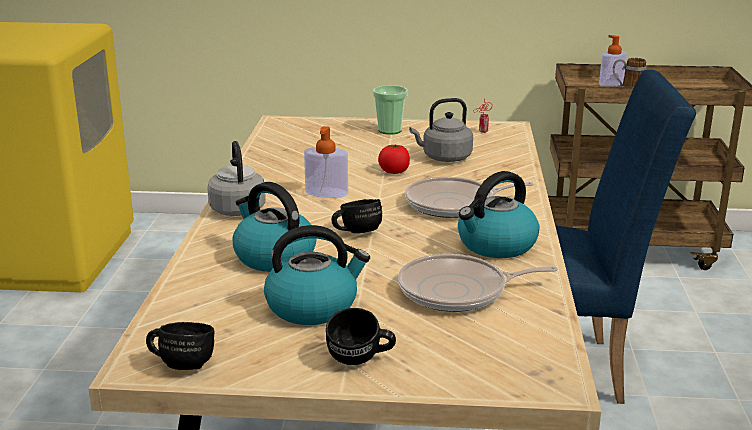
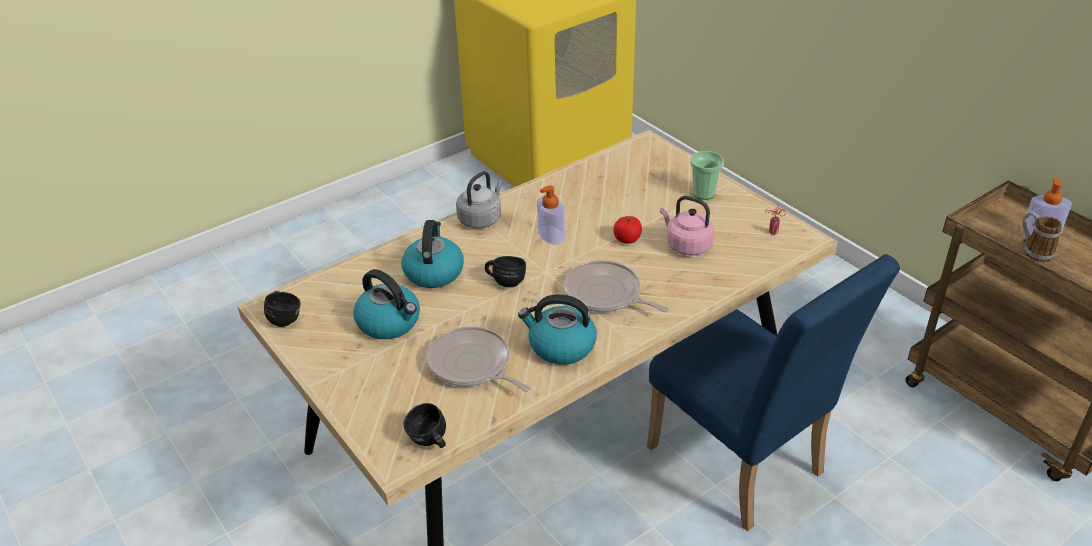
camera: 50 degrees right, 15 degrees up
black mug [326,308,396,365] -> black mug moved to [403,403,446,448]
grey kettle [409,98,473,162] -> pink kettle [660,196,714,255]

